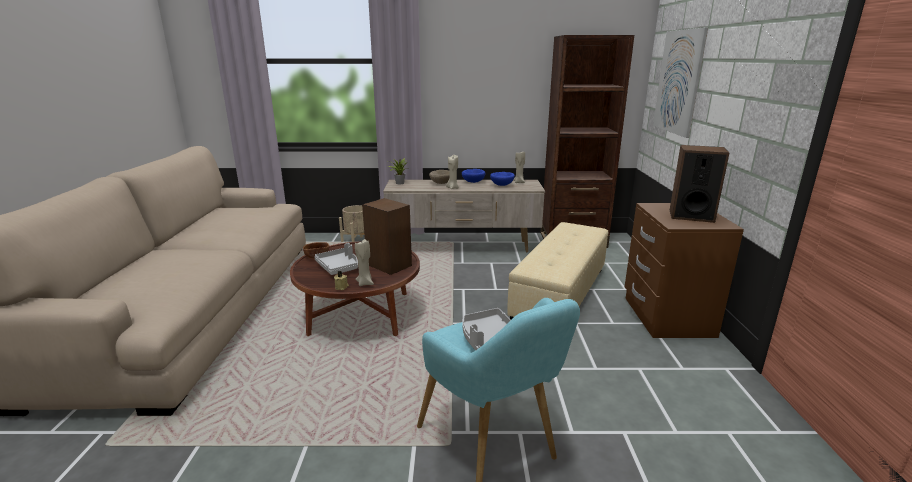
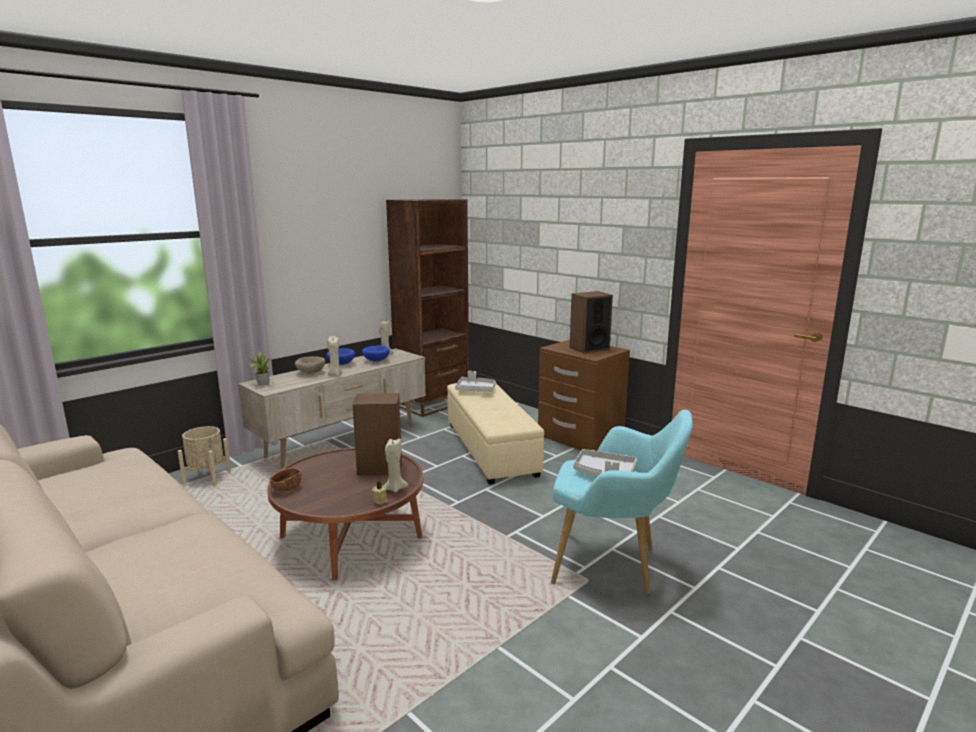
camera: 45 degrees left, 5 degrees down
grey tray [314,243,358,275] -> grey tray moved to [455,371,496,392]
picture [653,27,708,138] -> none

